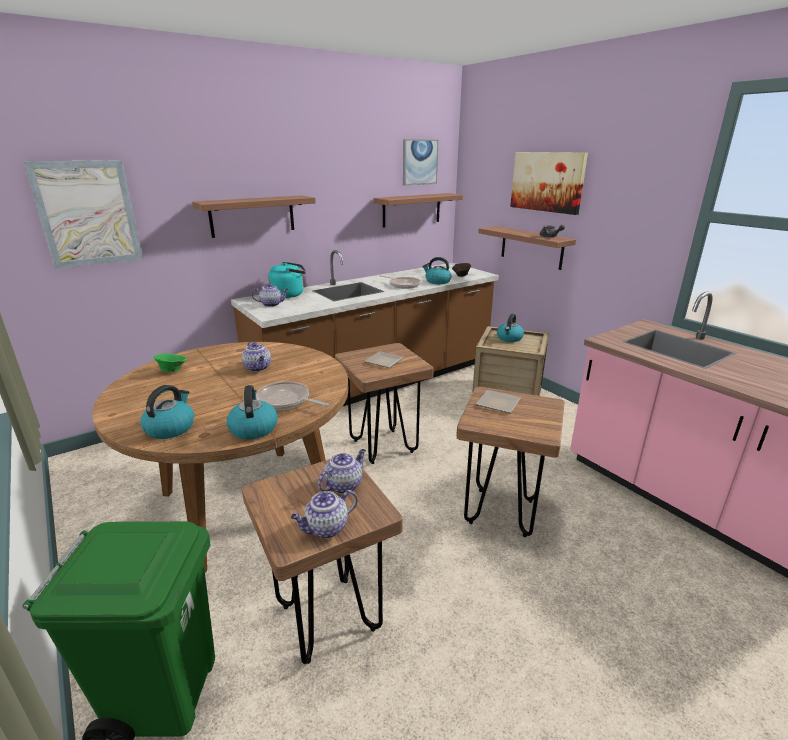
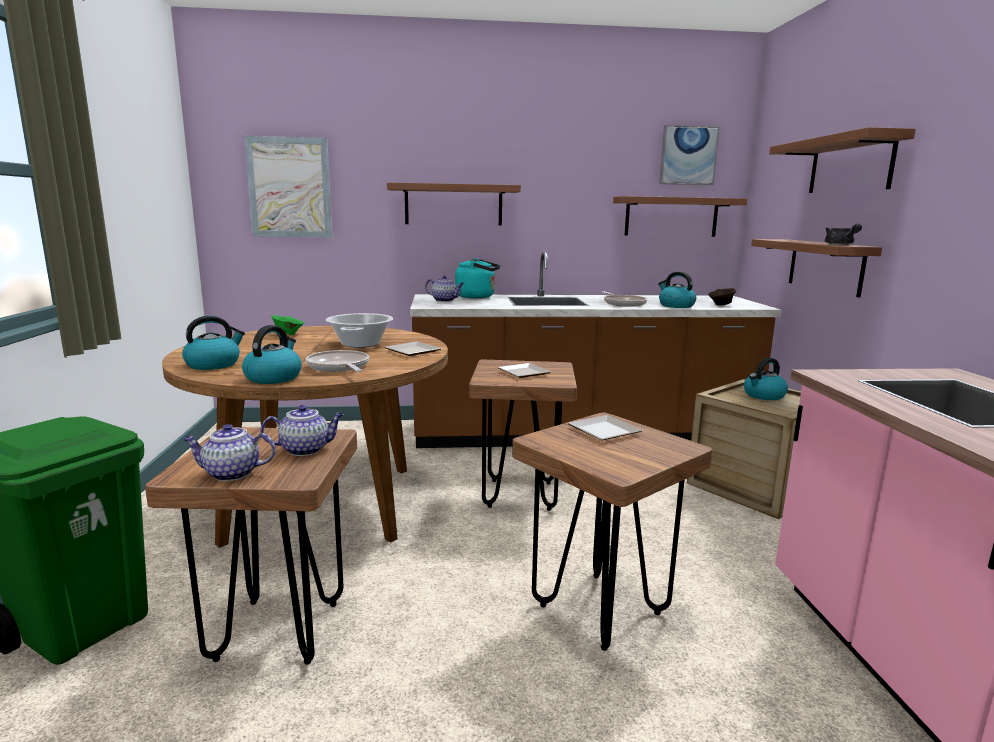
camera: 30 degrees right, 10 degrees down
teapot [242,342,271,372] -> cooking pot [326,313,393,348]
picture [510,152,588,215] -> shelf [769,127,916,193]
none -> plate [385,342,442,356]

